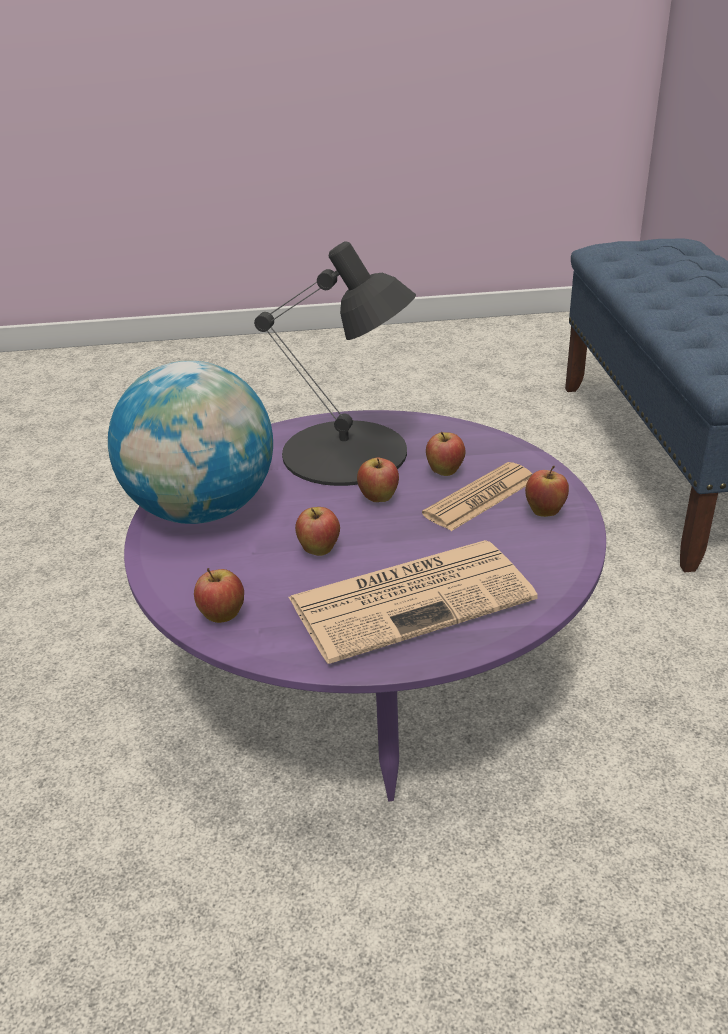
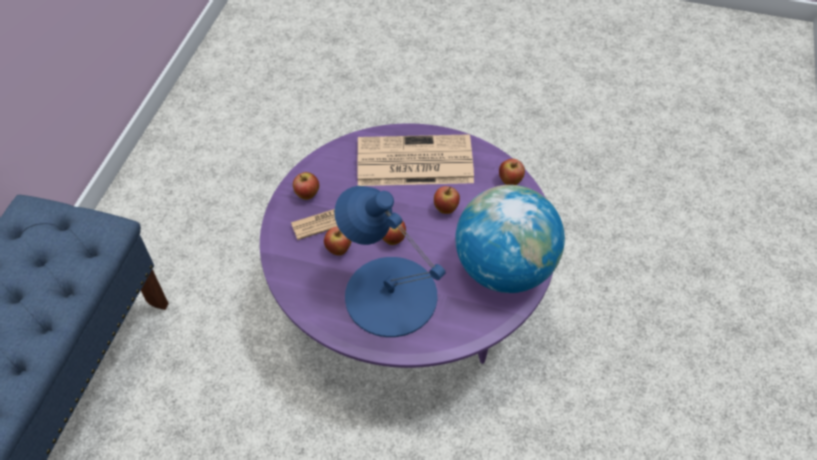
camera: 160 degrees left, 20 degrees up
black table lamp [254,241,416,486] -> blue table lamp [334,186,446,337]

